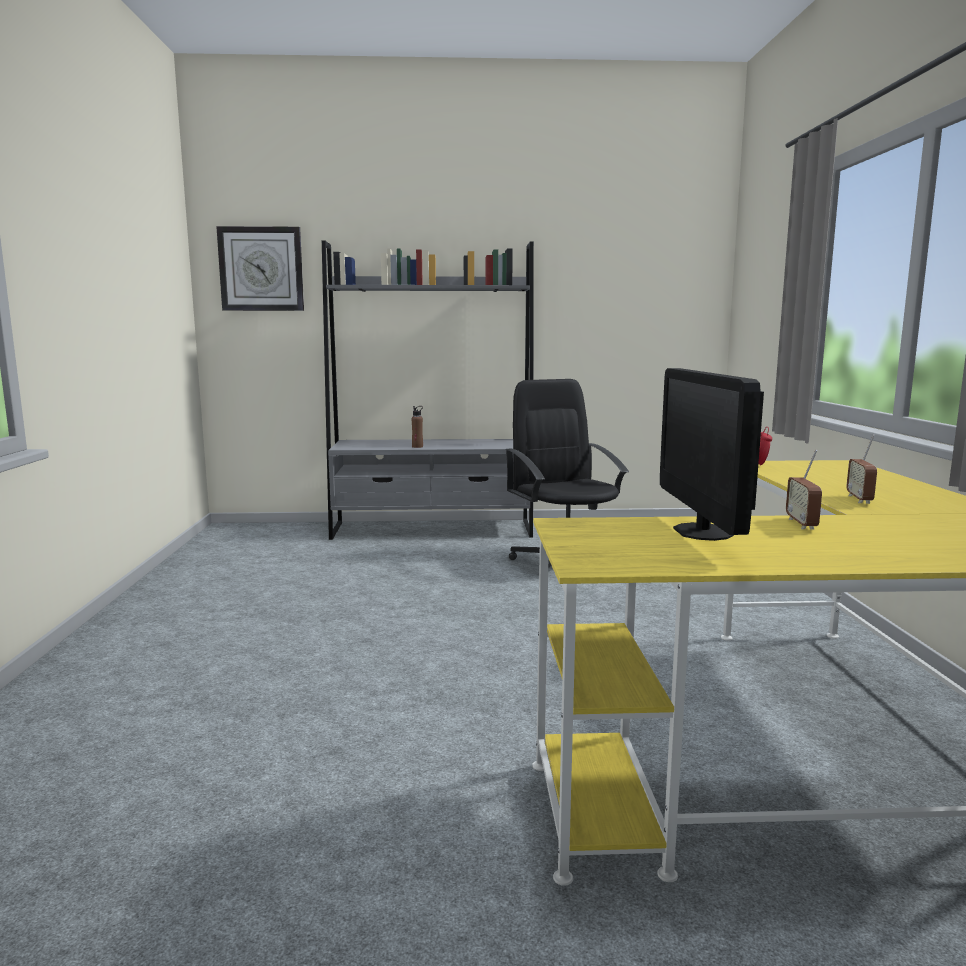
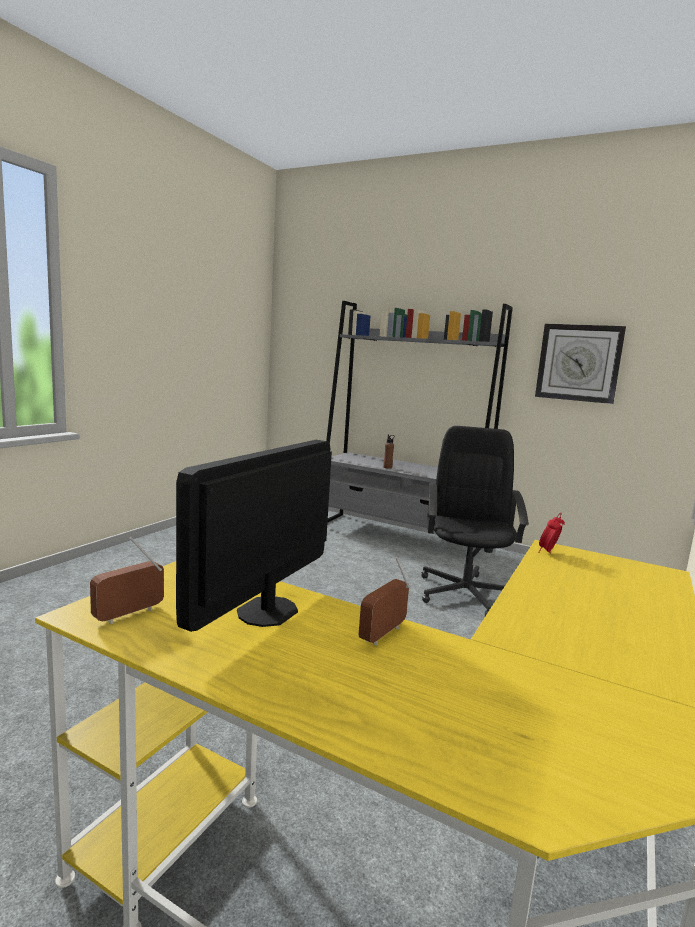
camera: 30 degrees right, 0 degrees up
wall clock [216,226,304,311] -> wall clock moved to [535,324,626,404]
radio [847,434,877,504] -> radio moved to [90,537,164,624]

